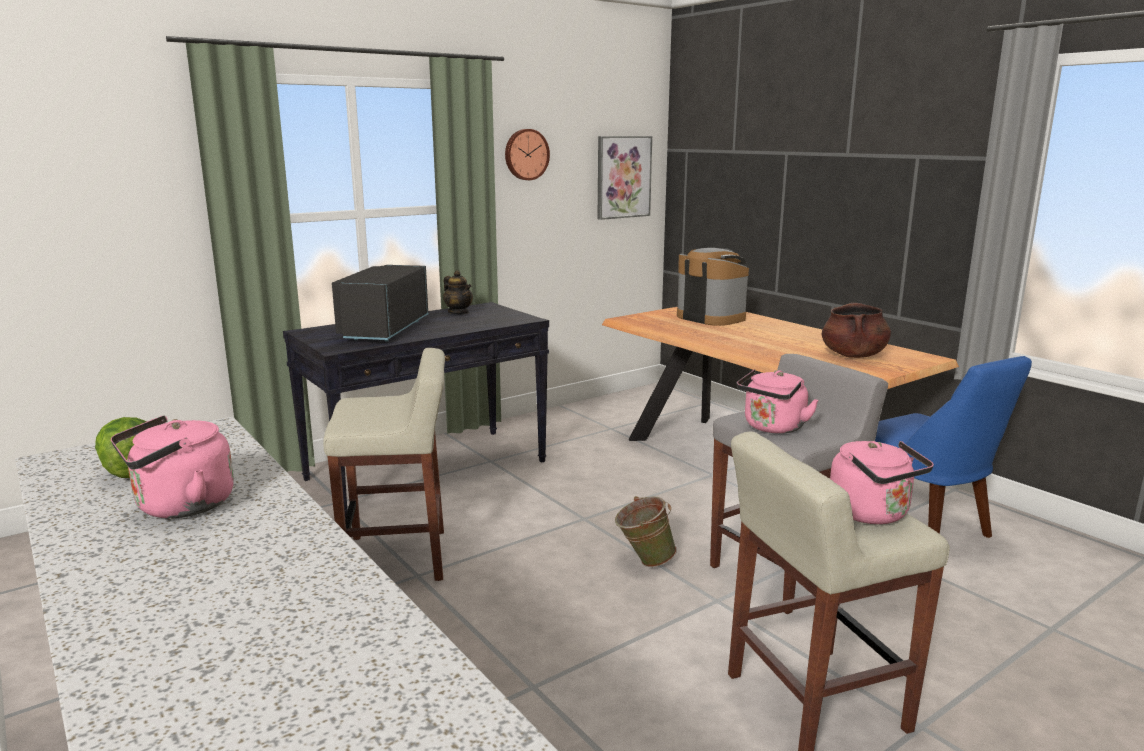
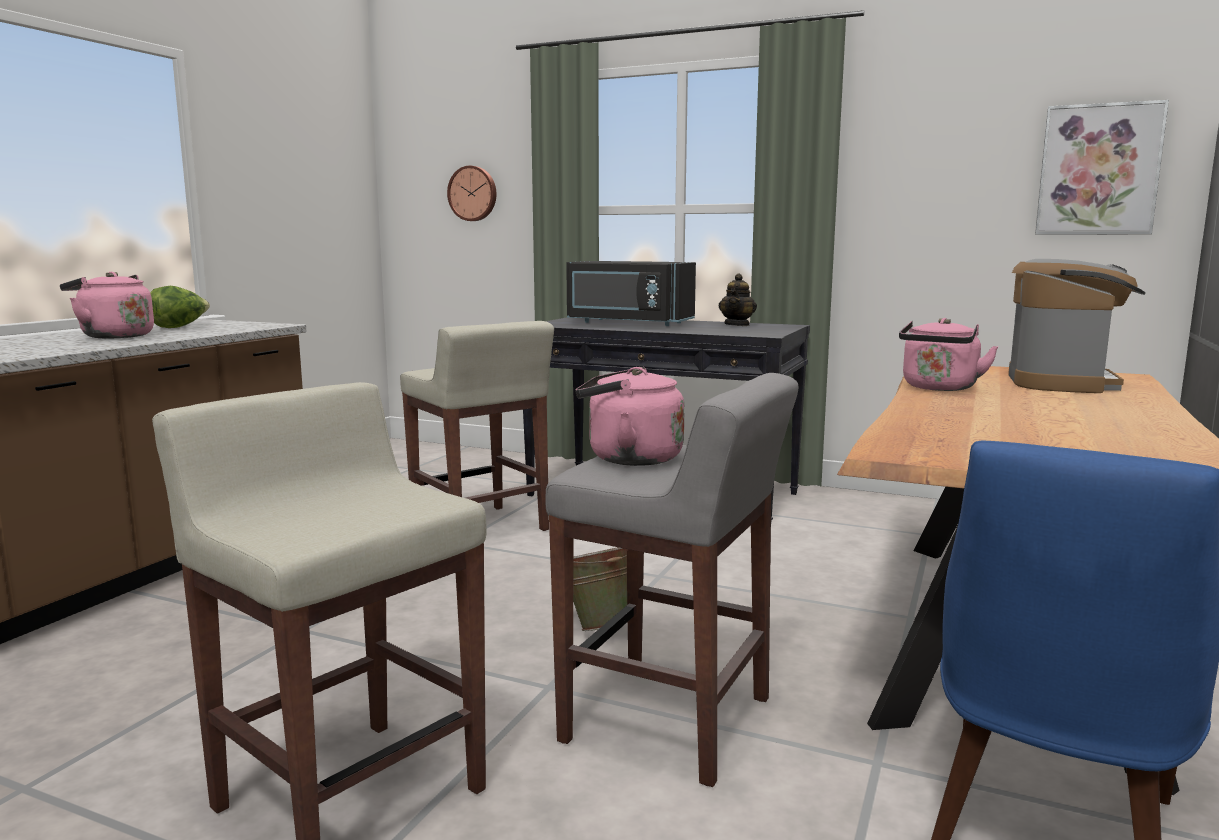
camera: 60 degrees right, 5 degrees down
black microwave [332,265,428,342] -> black microwave turned 135 degrees counterclockwise [566,261,696,326]
wall clock [505,129,550,180] -> wall clock moved to [447,166,496,221]
brown cooking pot [822,303,891,358] -> none
pink kettle [830,441,934,524] -> pink kettle moved to [899,318,999,391]

